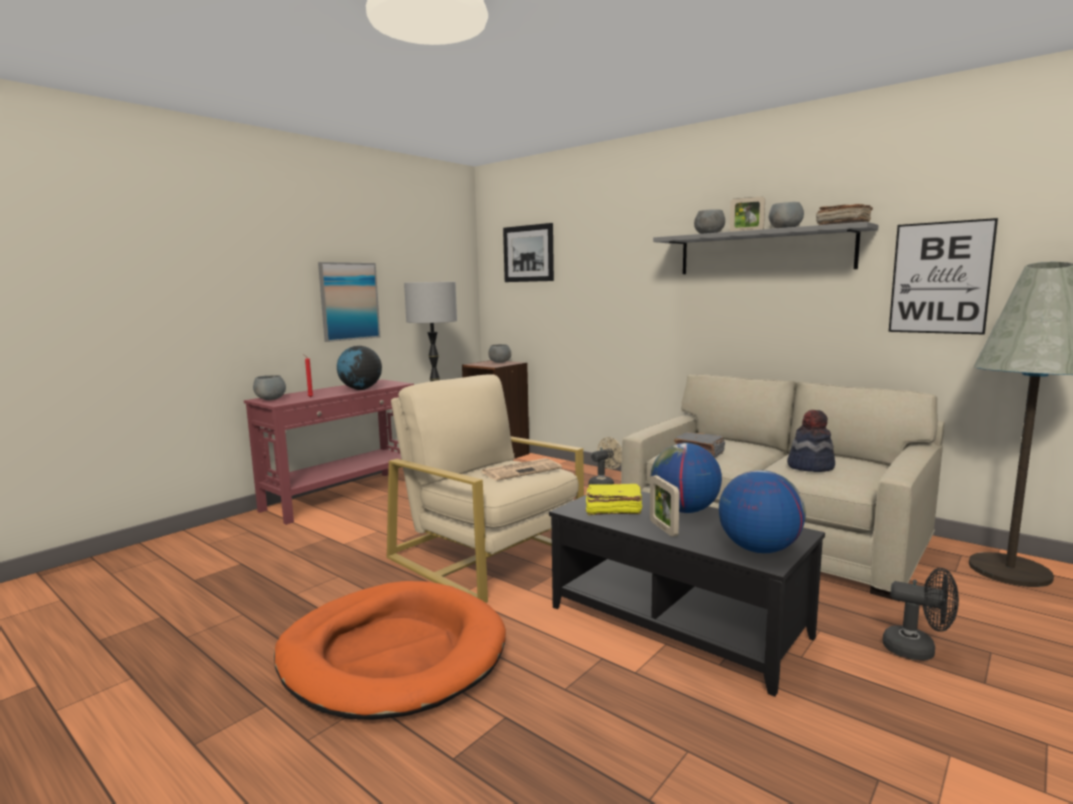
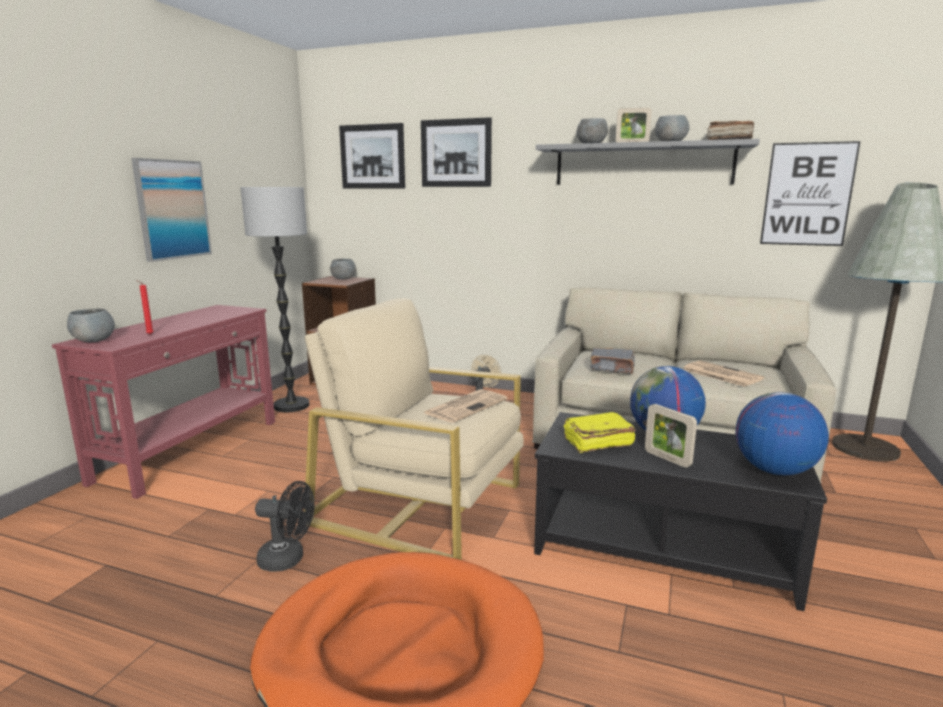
camera: 20 degrees left, 5 degrees up
globe [337,346,382,390] -> none
hat [787,410,835,472] -> newspaper [683,360,764,387]
black fan [882,568,959,661] -> black fan moved to [255,481,314,572]
none -> picture [421,117,492,187]

